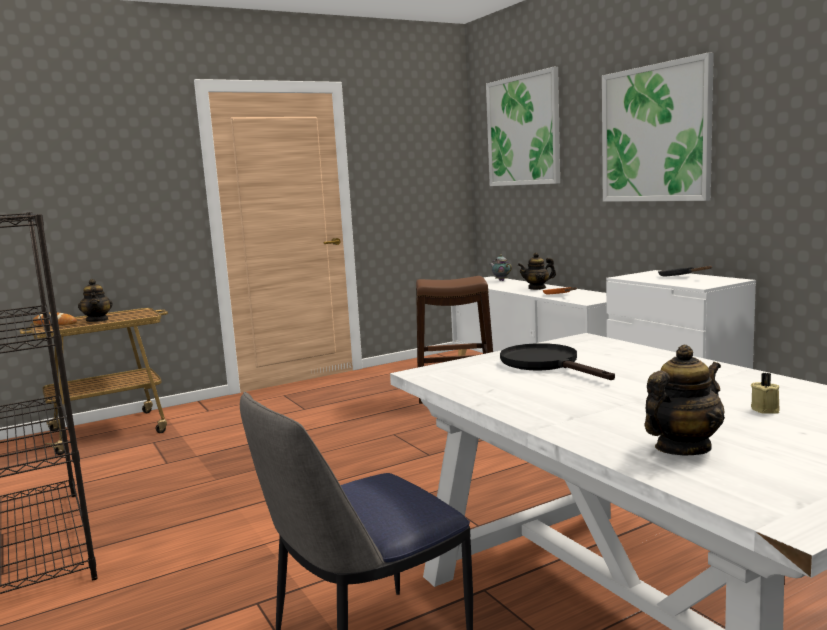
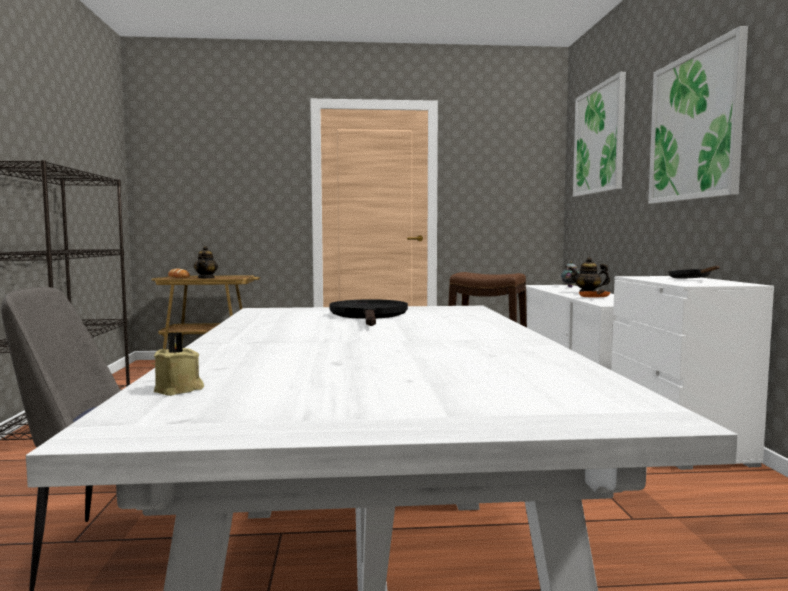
camera: 25 degrees right, 5 degrees down
teapot [644,345,725,456] -> none
beige candle [751,373,779,414] -> beige candle moved to [154,332,204,396]

